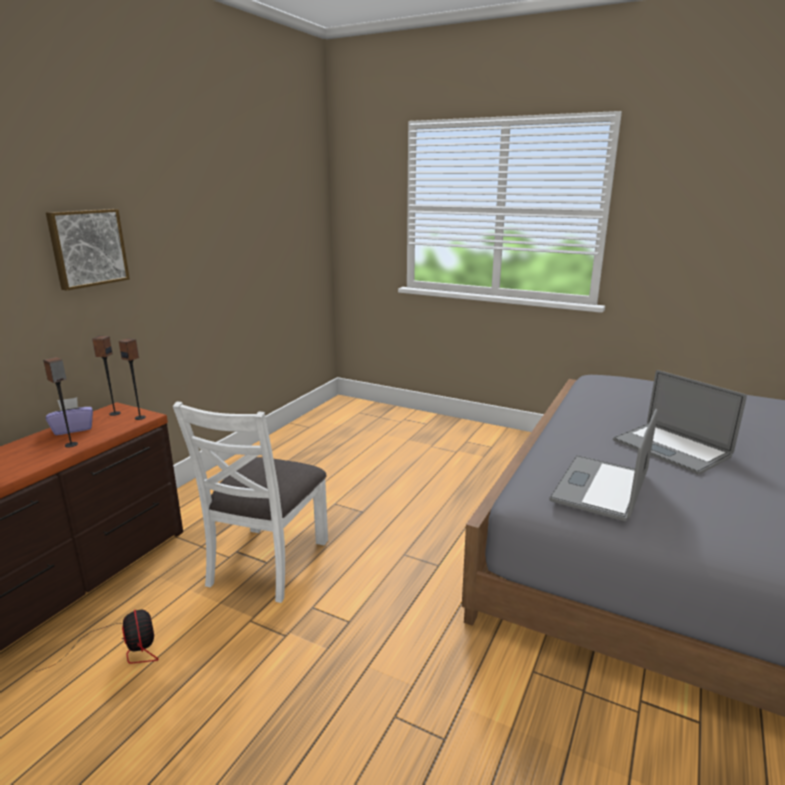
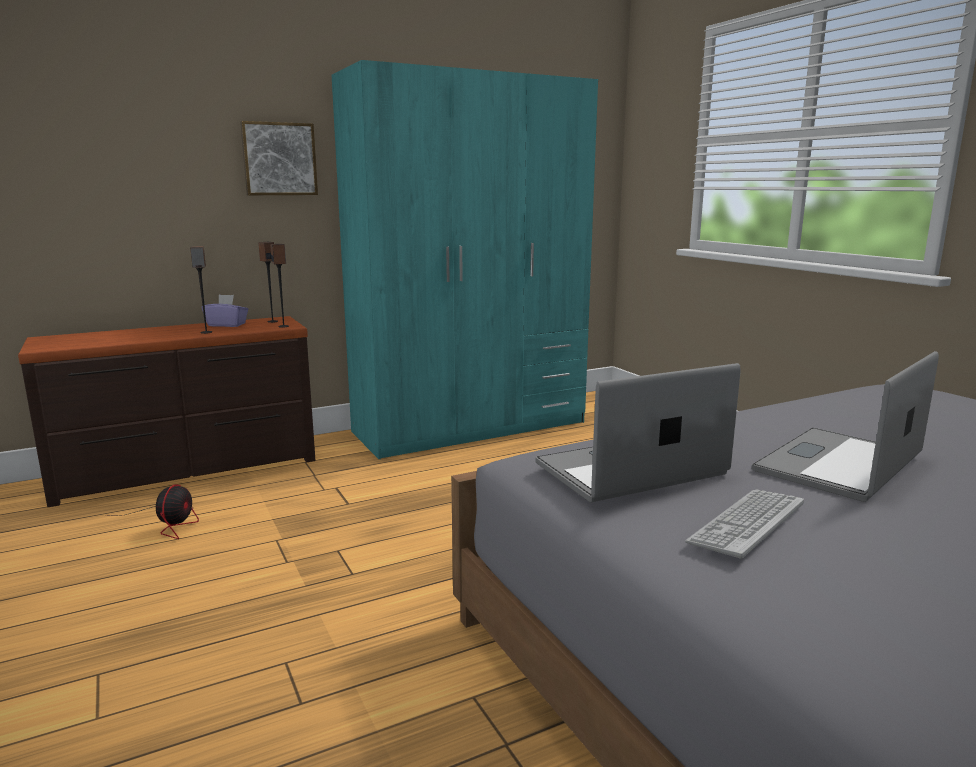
camera: 35 degrees right, 5 degrees down
white chair [173,401,328,603] -> none
laptop [613,370,747,475] -> laptop turned 45 degrees clockwise [751,351,939,502]
none -> turquoise wardrobe [332,60,598,459]
none -> keyboard [685,489,804,559]

